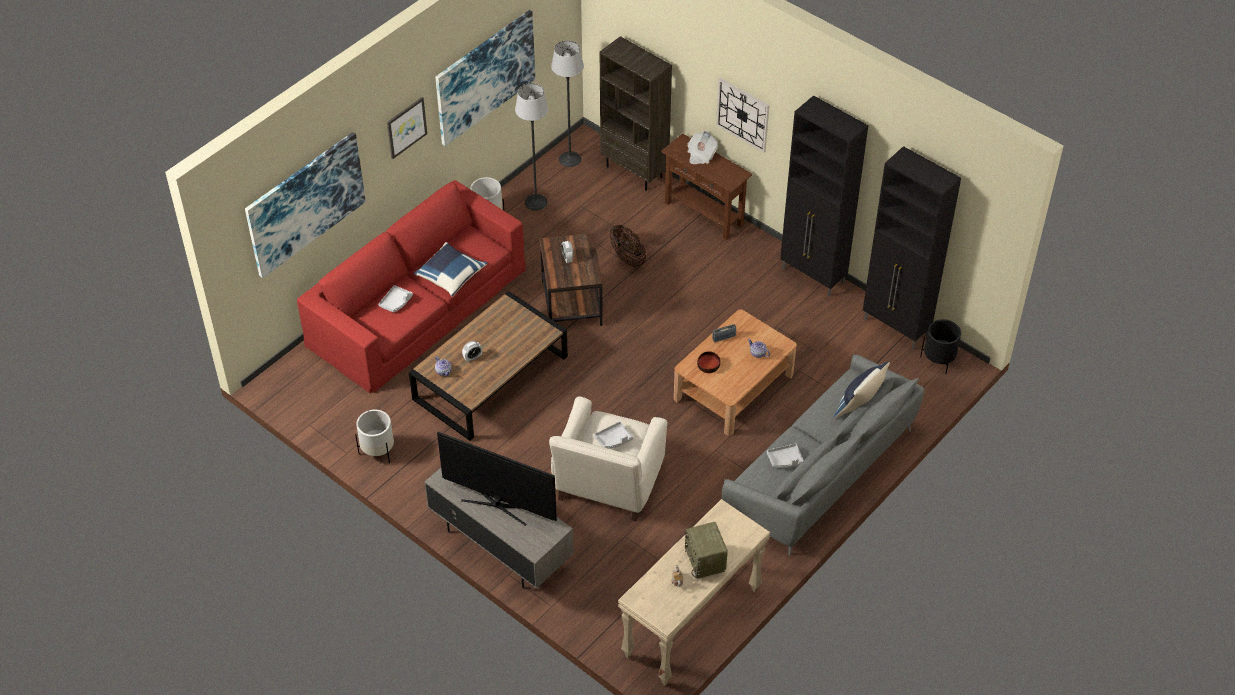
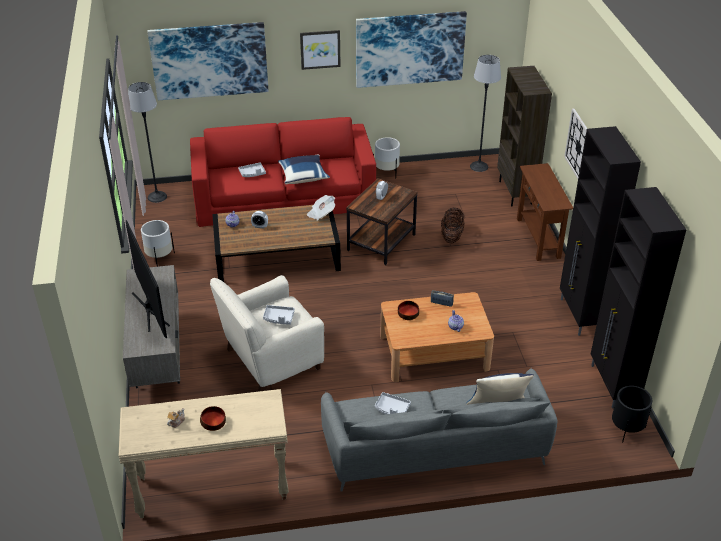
camera: 40 degrees right, 10 degrees down
floor lamp [515,83,548,211] -> floor lamp moved to [128,82,167,203]
radio [685,522,728,579] -> bowl [200,406,226,431]
newspaper [687,131,718,164] -> newspaper moved to [307,195,335,221]

